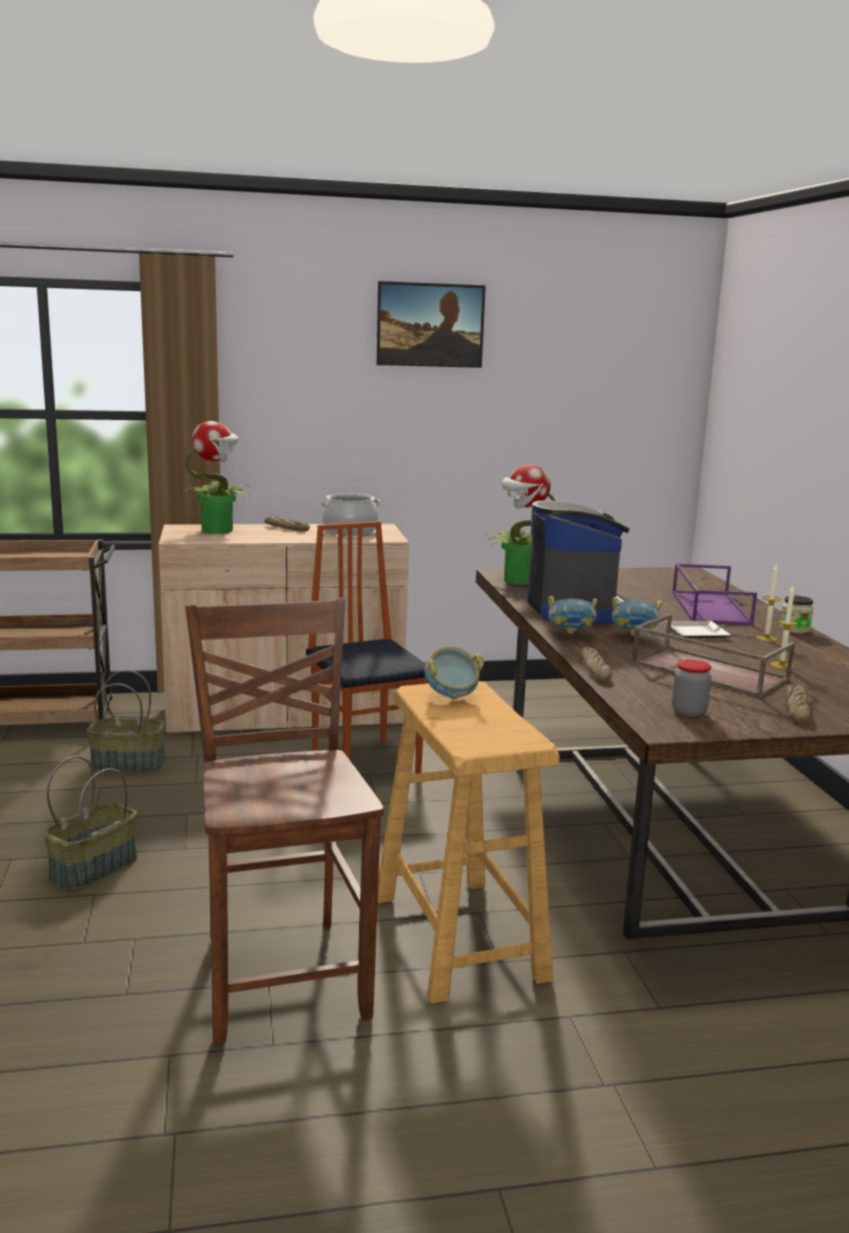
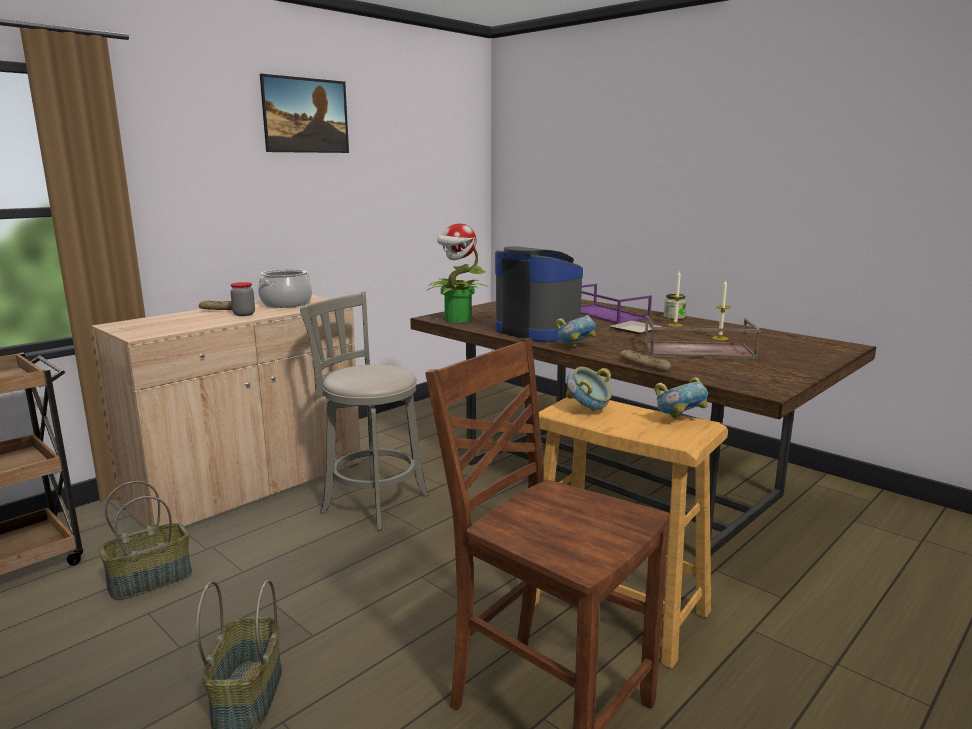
camera: 35 degrees left, 0 degrees up
potted plant [184,421,252,534] -> none
chair [306,521,426,774] -> grey stool [300,292,429,531]
bowl [611,597,662,636] -> bowl moved to [655,377,708,419]
jar [672,659,711,717] -> jar moved to [230,282,255,316]
bread [786,683,811,723] -> none

